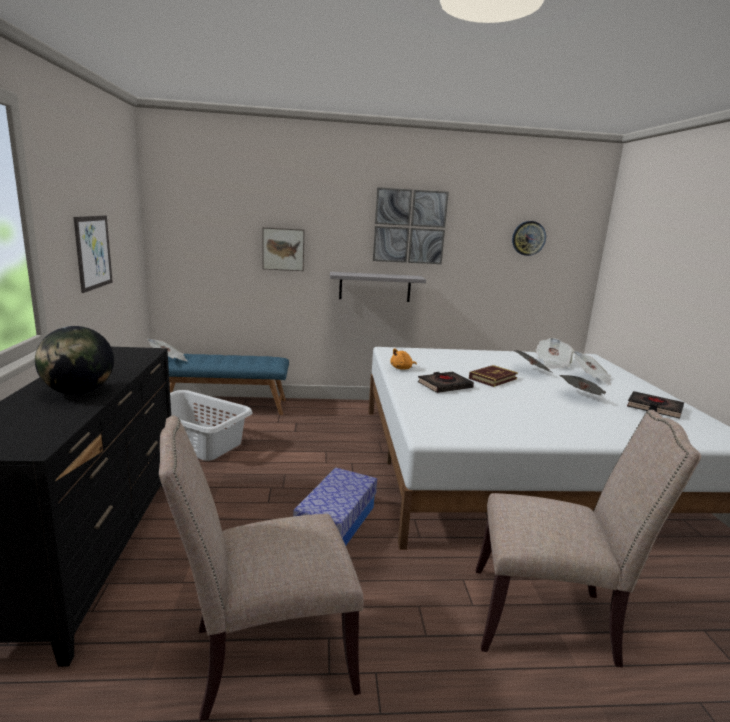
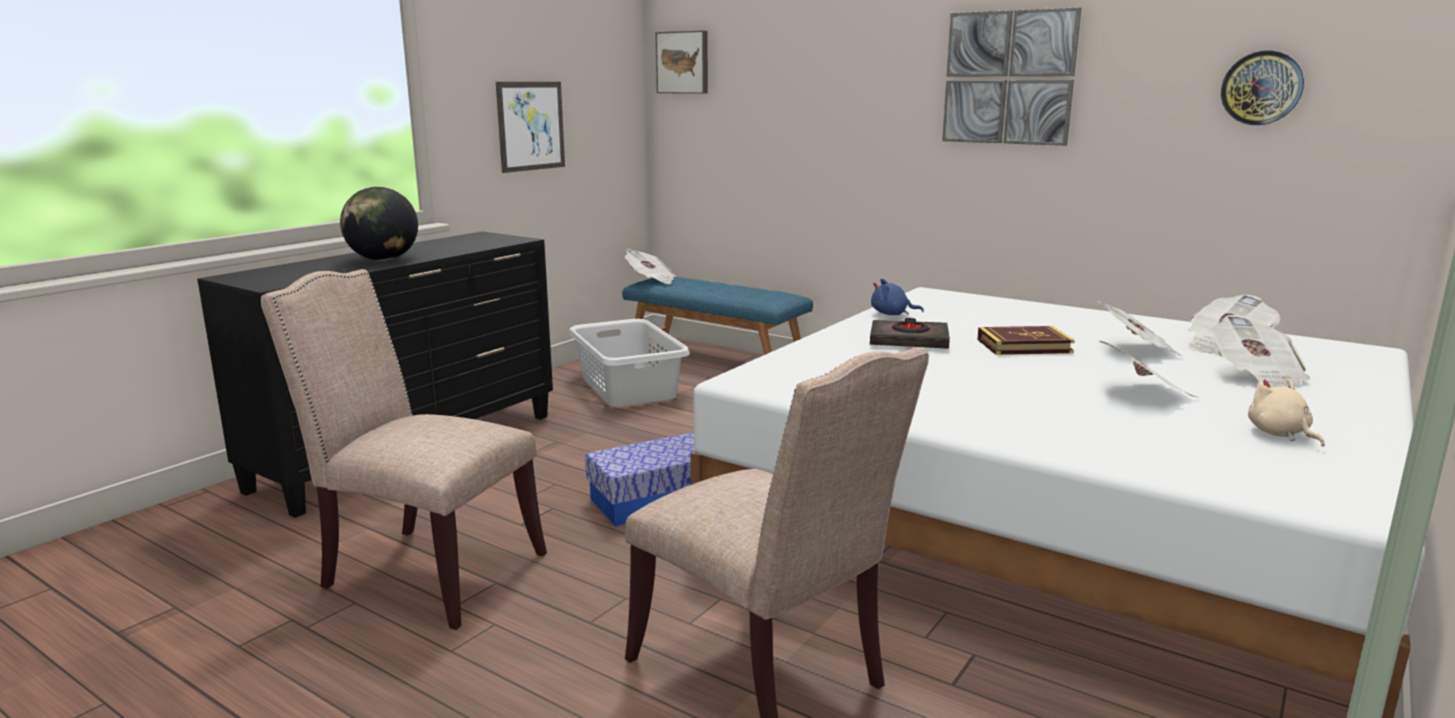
camera: 40 degrees right, 0 degrees up
picture [262,227,304,271] -> picture moved to [656,30,708,94]
grey shelf [330,272,426,302] -> none
orange plush toy [390,348,417,370] -> blue plush toy [871,279,924,315]
black book [627,391,684,419] -> beige plush toy [1248,379,1324,447]

